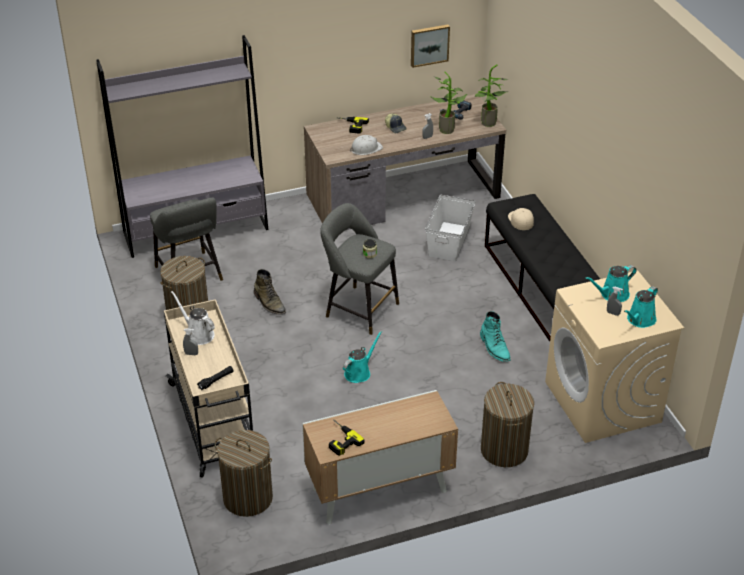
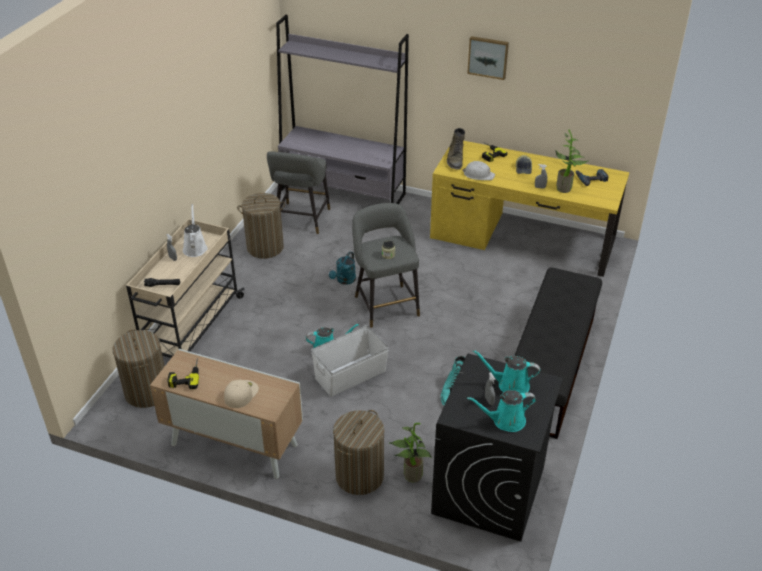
camera: 40 degrees right, 0 degrees up
green boot [254,269,286,315] -> green boot moved to [447,128,465,170]
brown desk [304,94,506,230] -> yellow desk [430,141,629,277]
picture [411,25,450,68] -> picture moved to [467,36,509,80]
white storage box [425,195,476,261] -> white storage box moved to [311,325,389,397]
potted plant [474,65,509,127] -> potted plant moved to [389,423,432,483]
beige cap [508,208,534,230] -> beige cap moved to [224,380,259,408]
beige washing machine [545,270,684,443] -> black washing machine [431,354,563,542]
none -> turquoise watering can [329,251,356,285]

